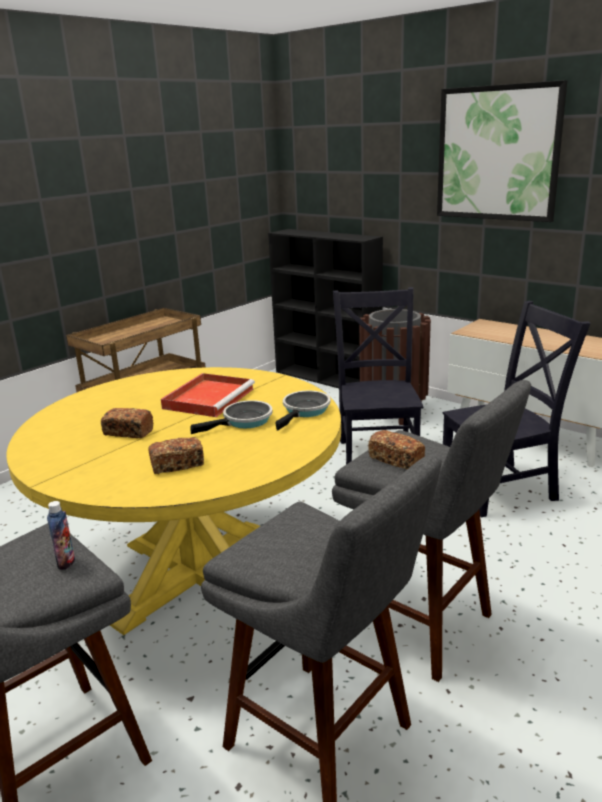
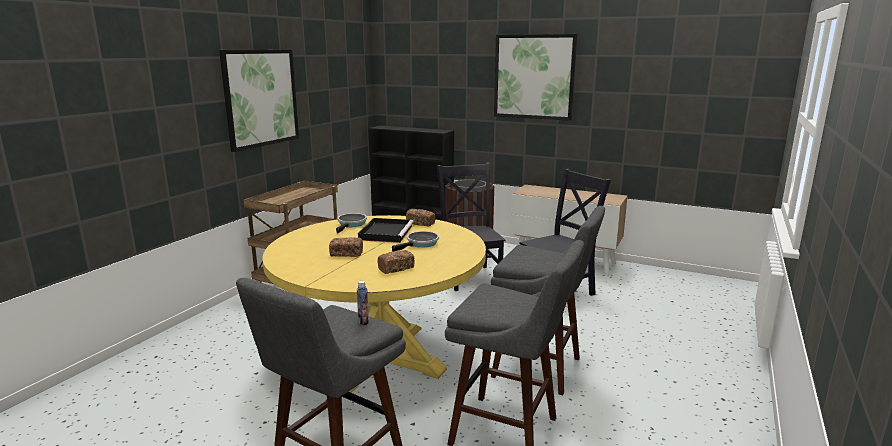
camera: 15 degrees left, 5 degrees down
red tray [161,373,255,417] -> black tray [358,218,414,243]
frying pan [275,391,331,431] -> frying pan moved to [336,213,367,234]
bread [368,430,425,469] -> bread moved to [406,209,435,227]
none -> picture [219,50,299,152]

